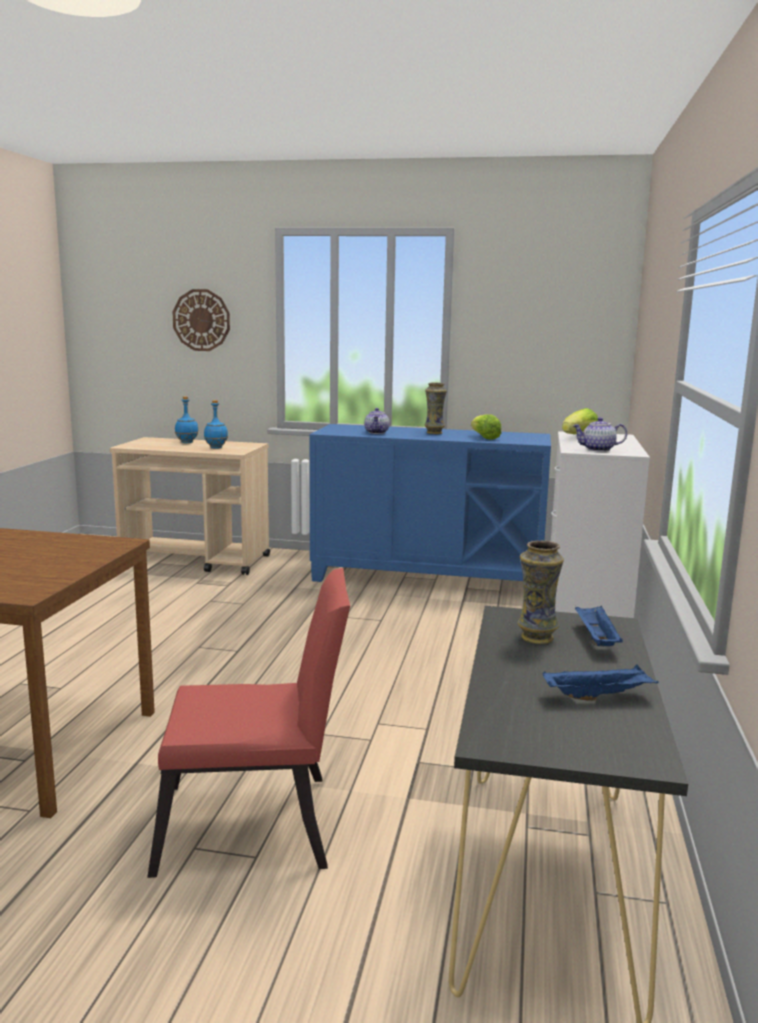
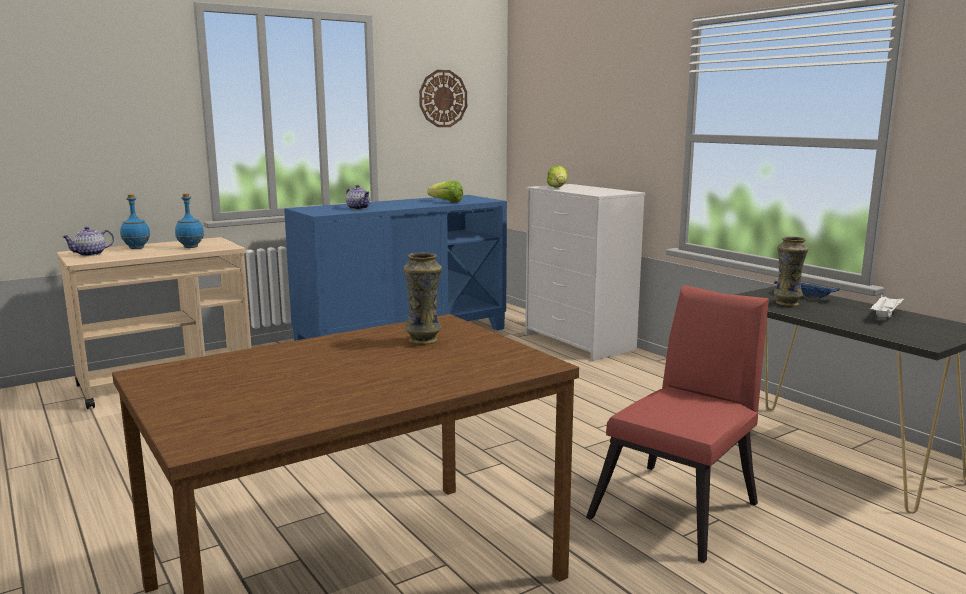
camera: 45 degrees left, 0 degrees up
wall clock [173,289,230,351] -> wall clock moved to [419,70,467,127]
vase [424,383,447,434] -> vase moved to [404,252,442,345]
blue tray [543,665,659,701] -> white tray [870,294,905,318]
teapot [572,417,627,452] -> teapot moved to [62,226,114,256]

